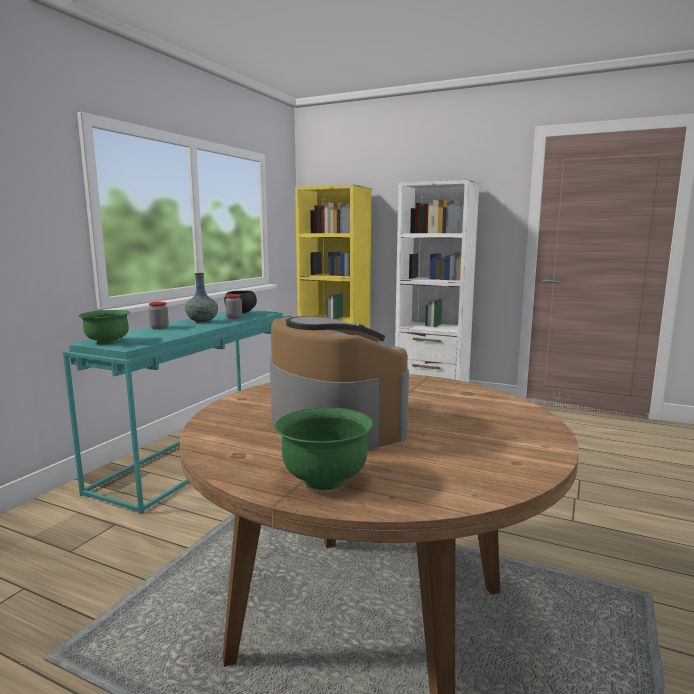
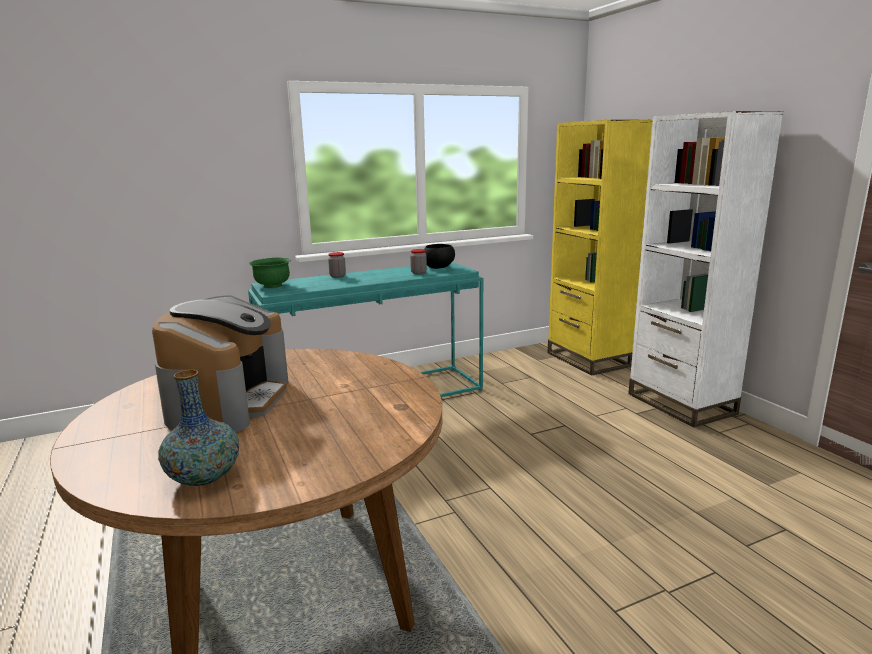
camera: 40 degrees right, 5 degrees up
vase [185,273,218,323] -> vase moved to [158,370,239,486]
green bowl [274,407,373,490] -> none

